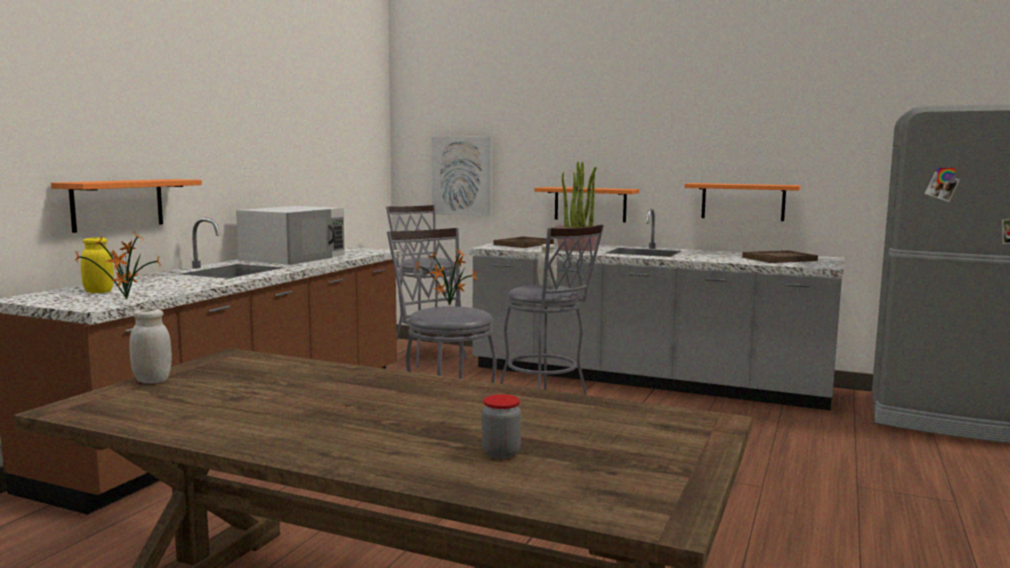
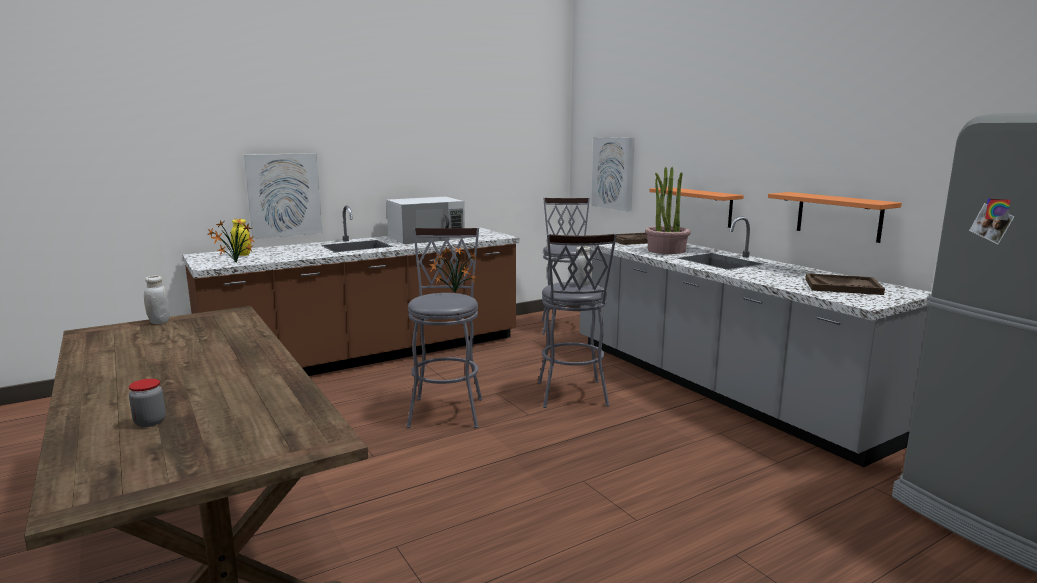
camera: 35 degrees right, 5 degrees up
orange shelf [51,179,202,233] -> picture [244,153,323,239]

